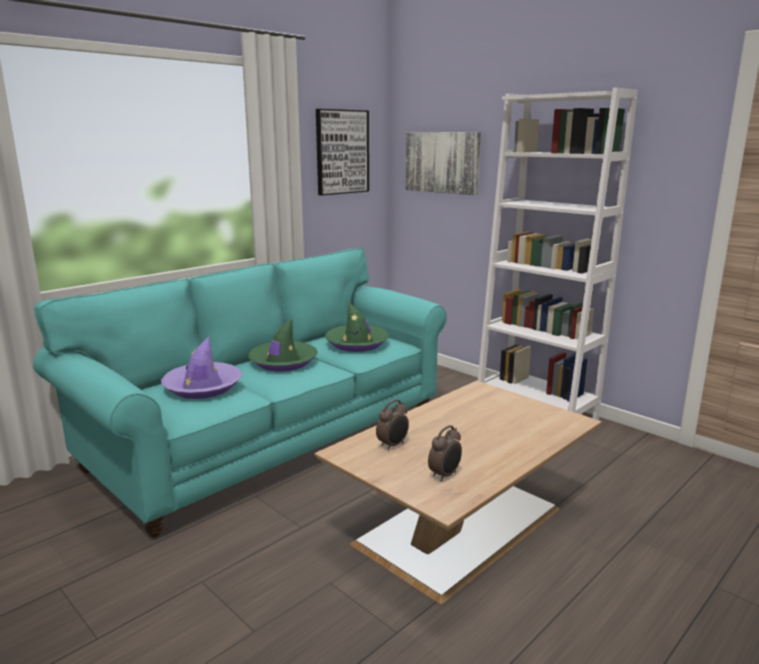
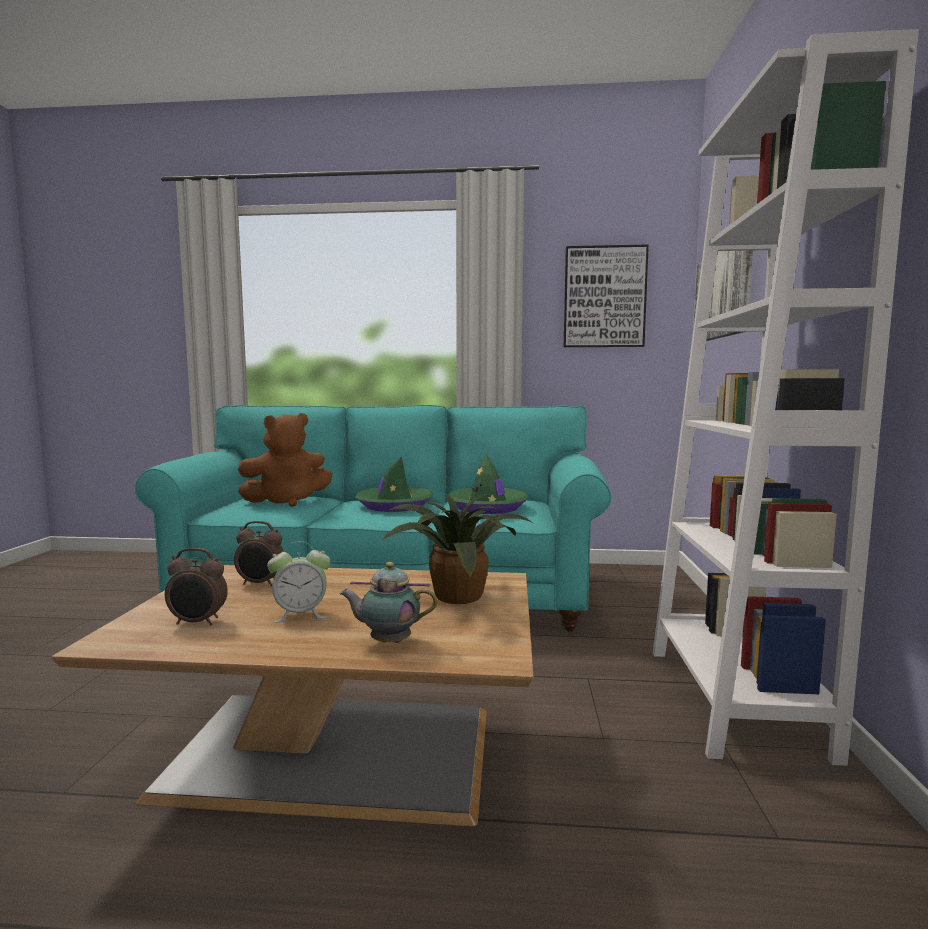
camera: 50 degrees right, 10 degrees down
purple hat [161,336,242,399] -> brown plush toy [238,413,332,507]
none -> alarm clock [267,541,330,623]
none -> teapot [339,562,437,643]
none -> potted plant [381,494,534,604]

